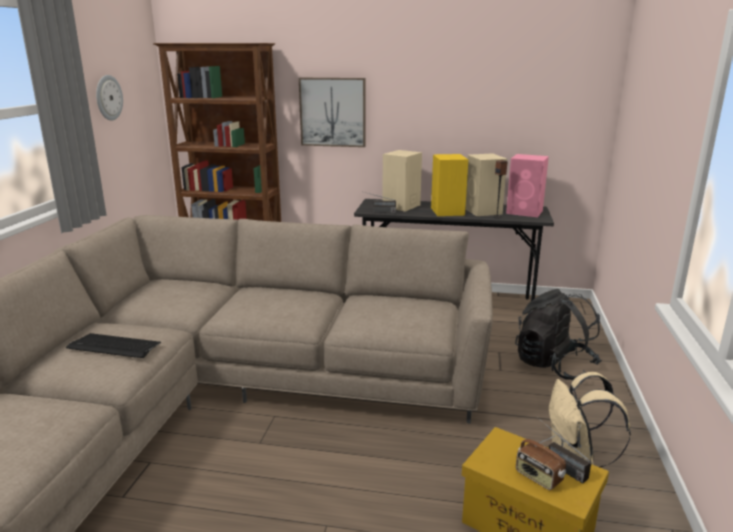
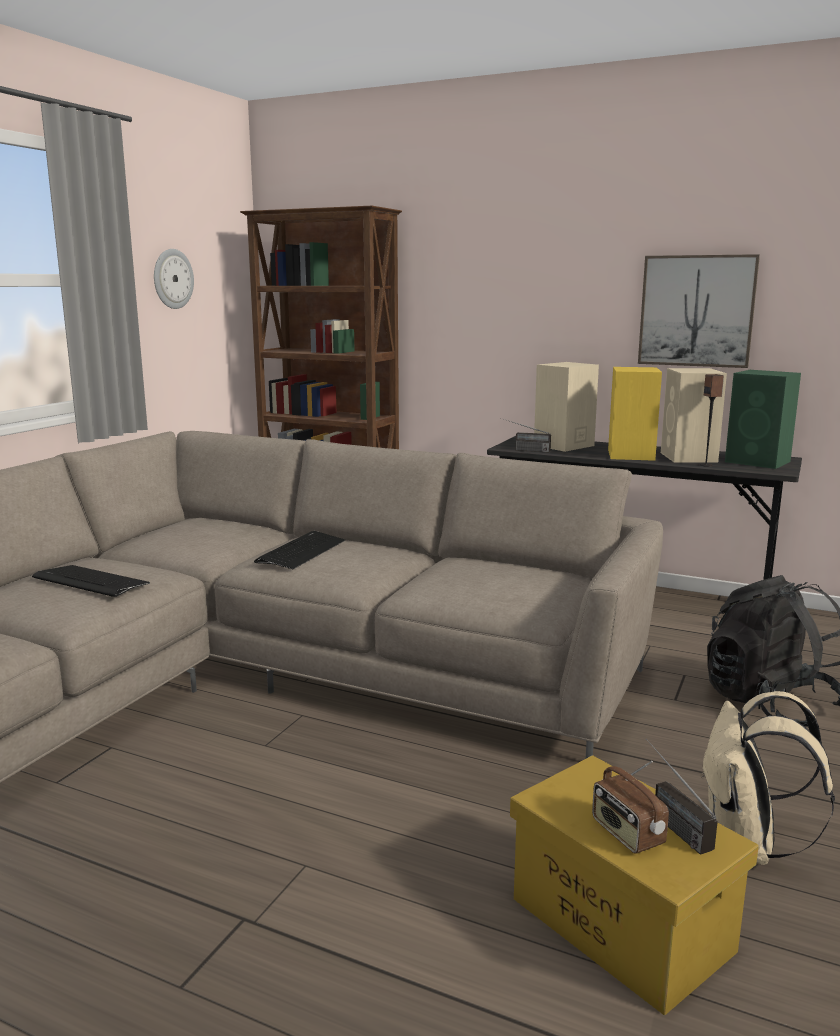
camera: 15 degrees right, 5 degrees down
picture [299,78,366,147] -> picture moved to [638,254,760,368]
pink speaker [506,154,549,217] -> green speaker [725,370,801,469]
none -> keyboard [254,531,345,569]

